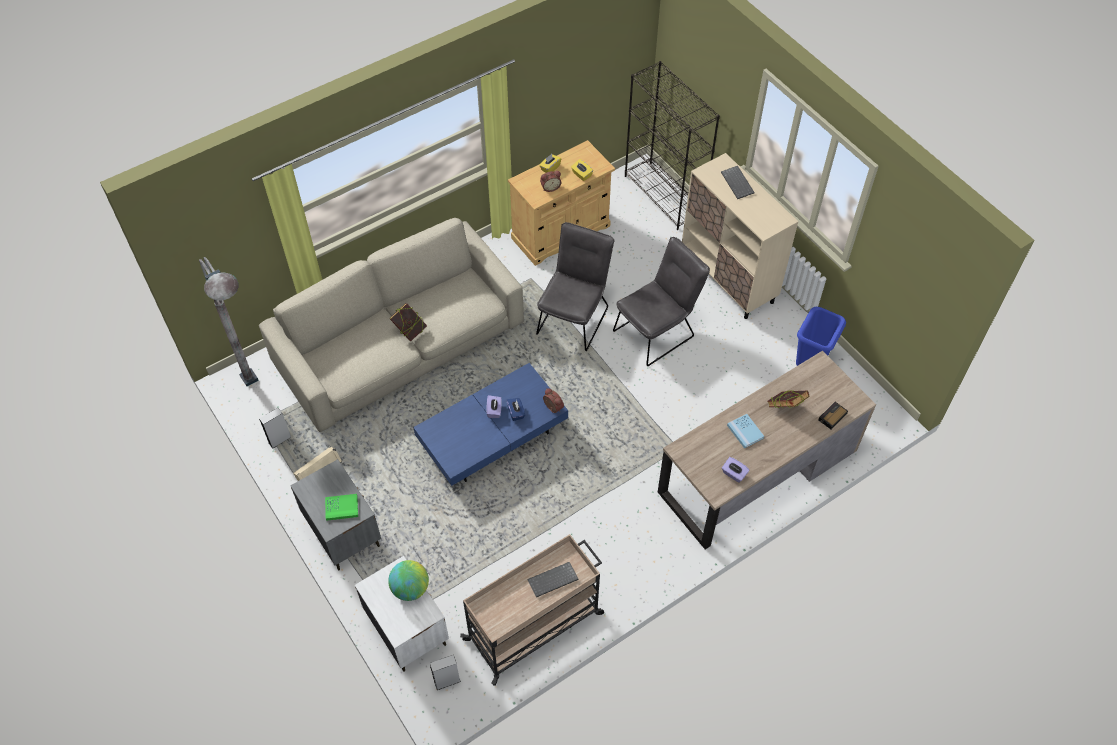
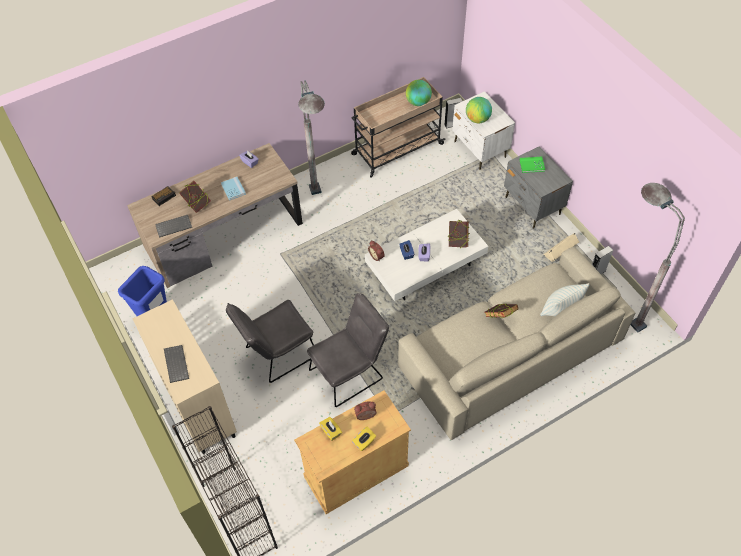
camera: 175 degrees left, 0 degrees up
blue coffee table [413,363,568,486] -> white coffee table [365,209,488,301]
keyboard [527,562,579,597] -> keyboard moved to [155,215,192,238]
grey chair [536,222,614,351] -> grey chair turned 150 degrees counterclockwise [307,293,389,407]
none -> grey floor lamp [298,80,325,195]
none -> globe [406,80,432,106]
none -> book [448,219,469,248]
none -> pillow [540,283,590,316]

